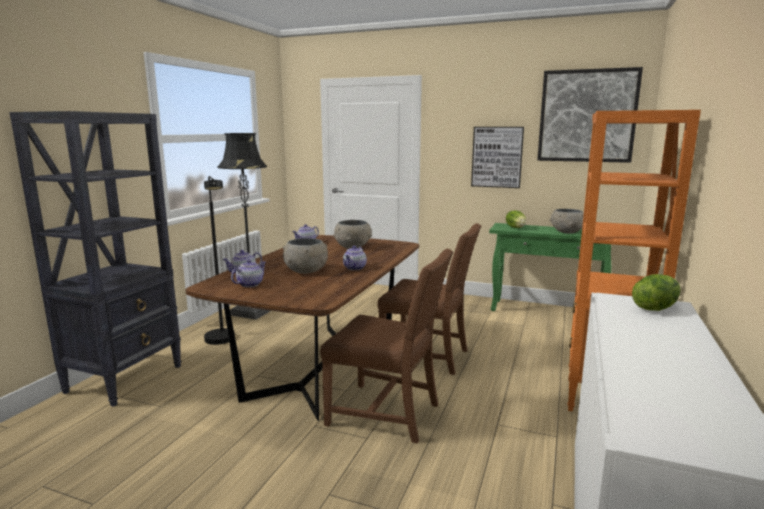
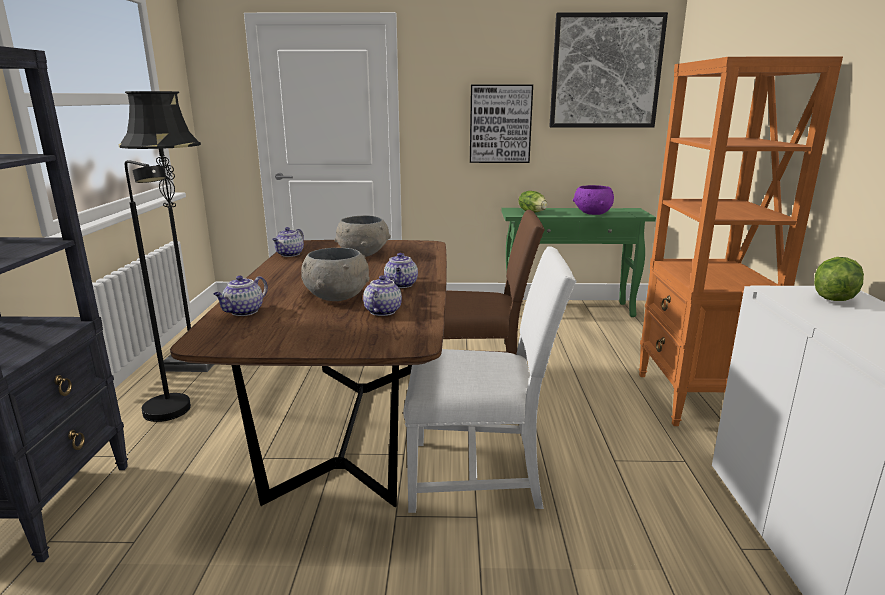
camera: 20 degrees left, 5 degrees up
teapot [231,260,266,287] -> teapot moved to [363,275,402,316]
brown chair [320,249,453,444] -> white chair [403,246,576,513]
grey bowl [549,209,584,234] -> purple bowl [573,185,614,215]

